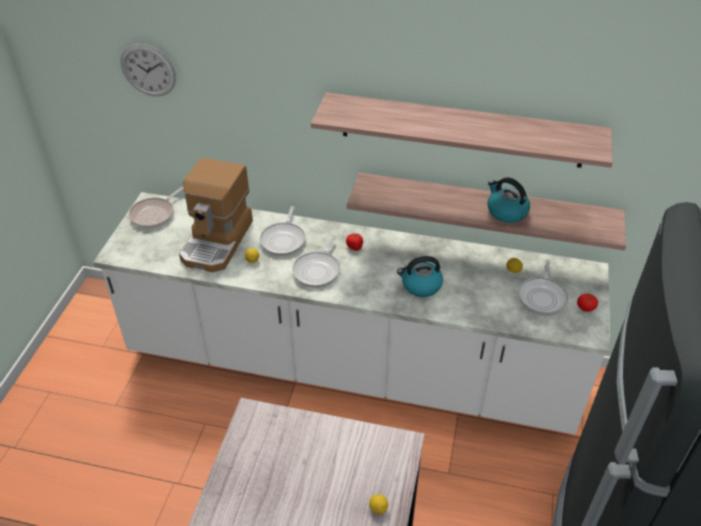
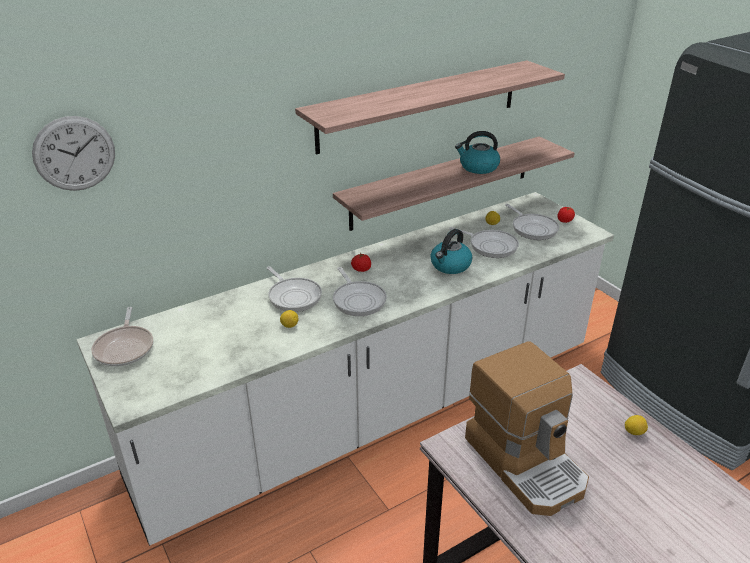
camera: 45 degrees left, 10 degrees down
coffee machine [179,157,253,272] -> coffee machine moved to [465,341,589,516]
none -> frying pan [449,227,519,258]

